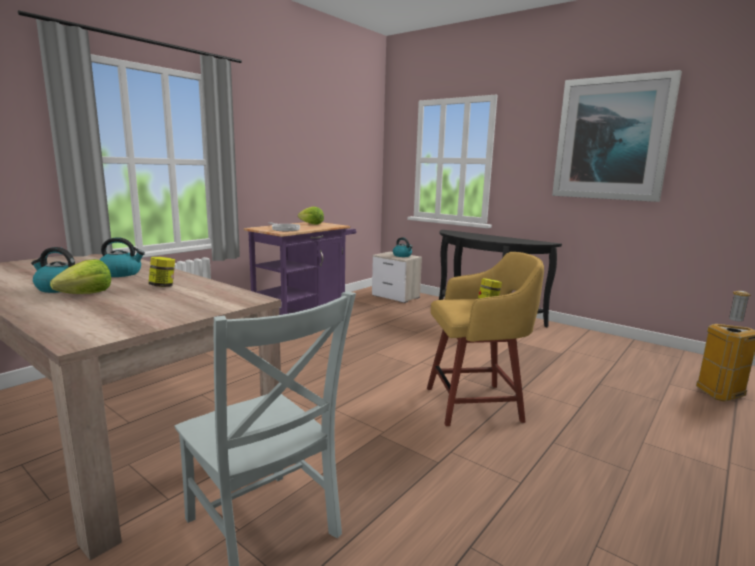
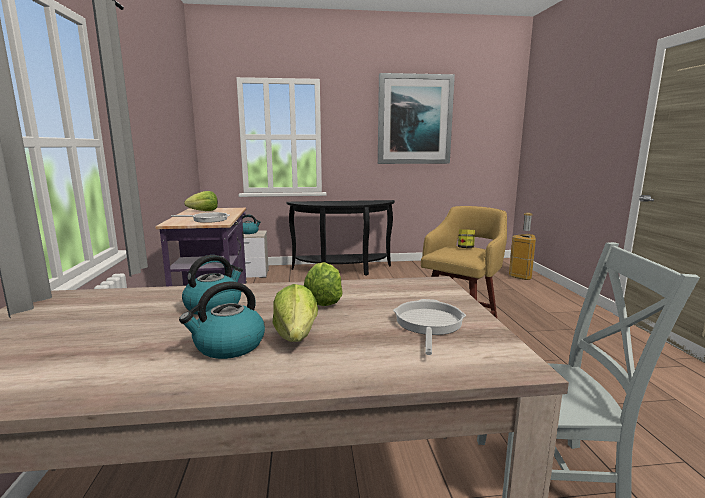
camera: 45 degrees left, 0 degrees up
jar [148,257,175,287] -> lettuce [304,262,342,306]
none -> frying pan [393,299,466,355]

